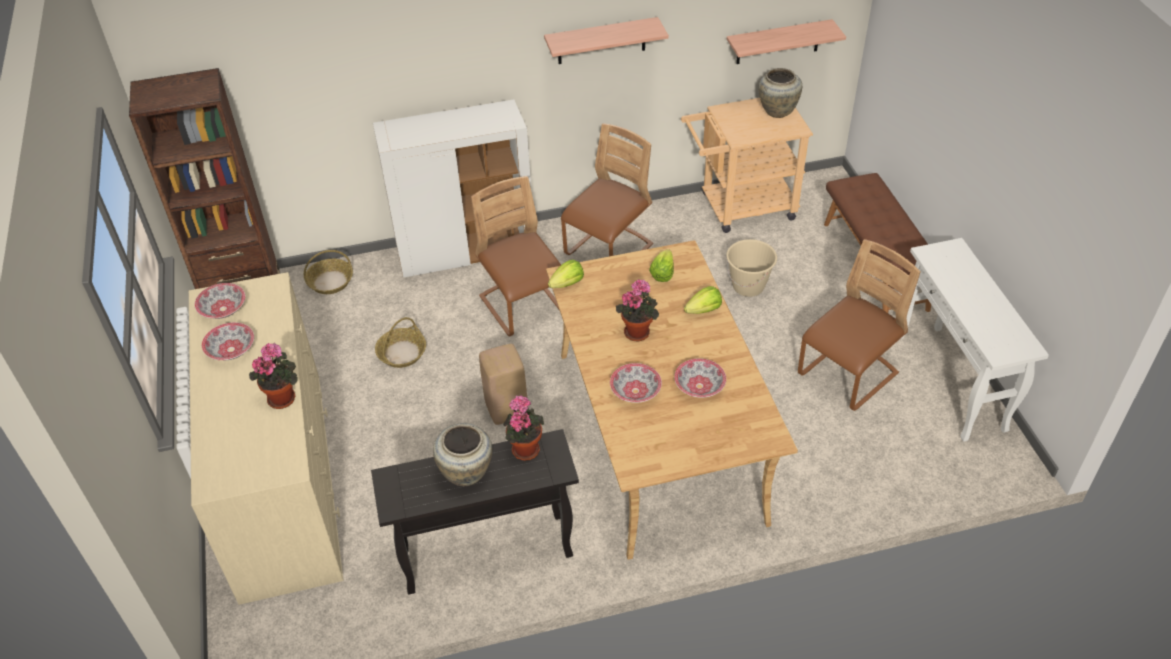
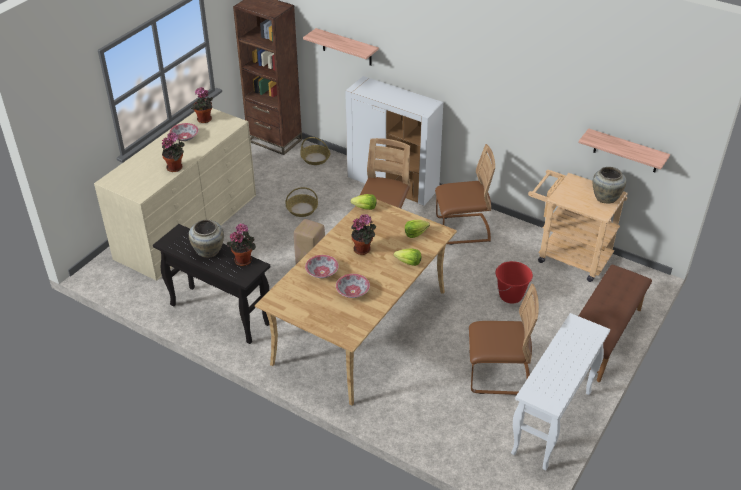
camera: 45 degrees right, 5 degrees down
bowl [195,283,245,319] -> potted plant [191,87,213,123]
shelf [544,17,669,64] -> shelf moved to [303,28,379,66]
beige bucket [726,239,777,297] -> red bucket [496,261,533,304]

